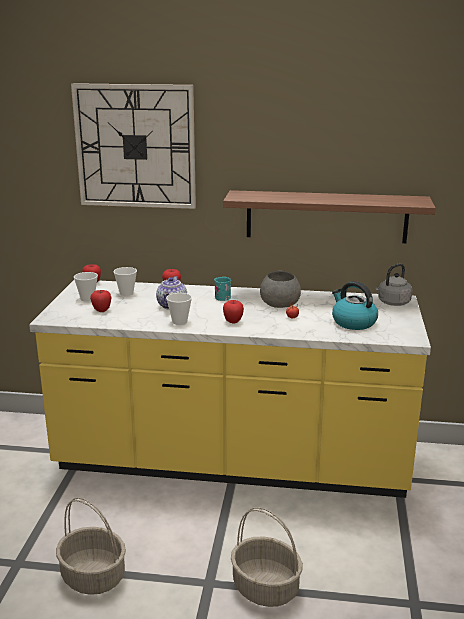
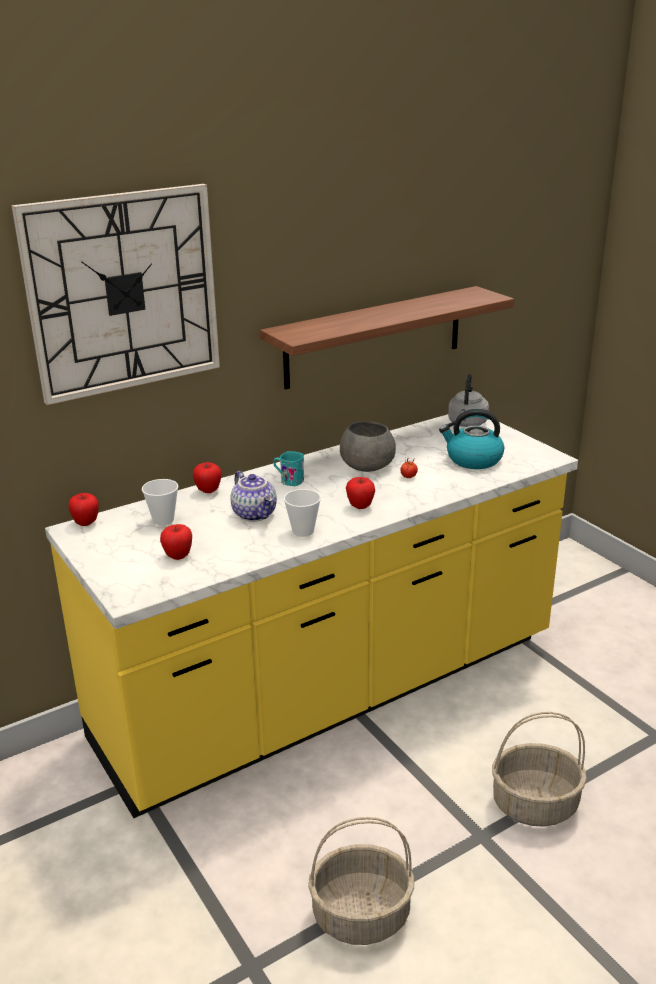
camera: 40 degrees left, 5 degrees up
cup [74,272,98,302] -> none

